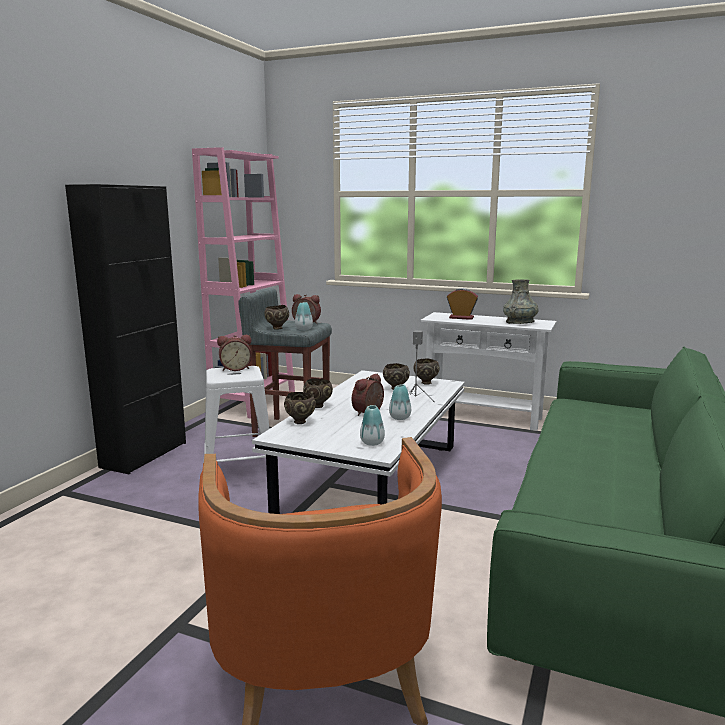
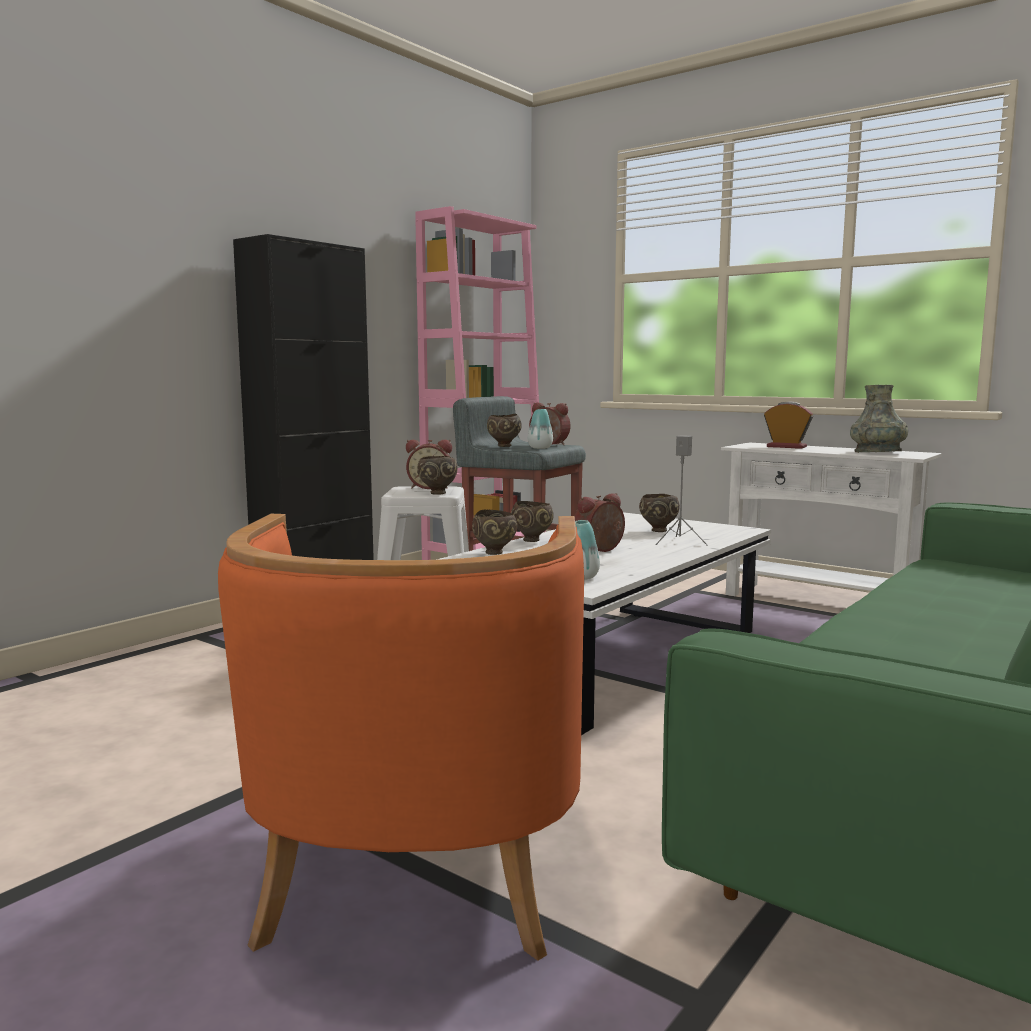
camera: 15 degrees right, 5 degrees down
vase [389,384,411,420] -> none
brown bowl [413,359,440,385] -> brown bowl moved to [417,456,458,495]

